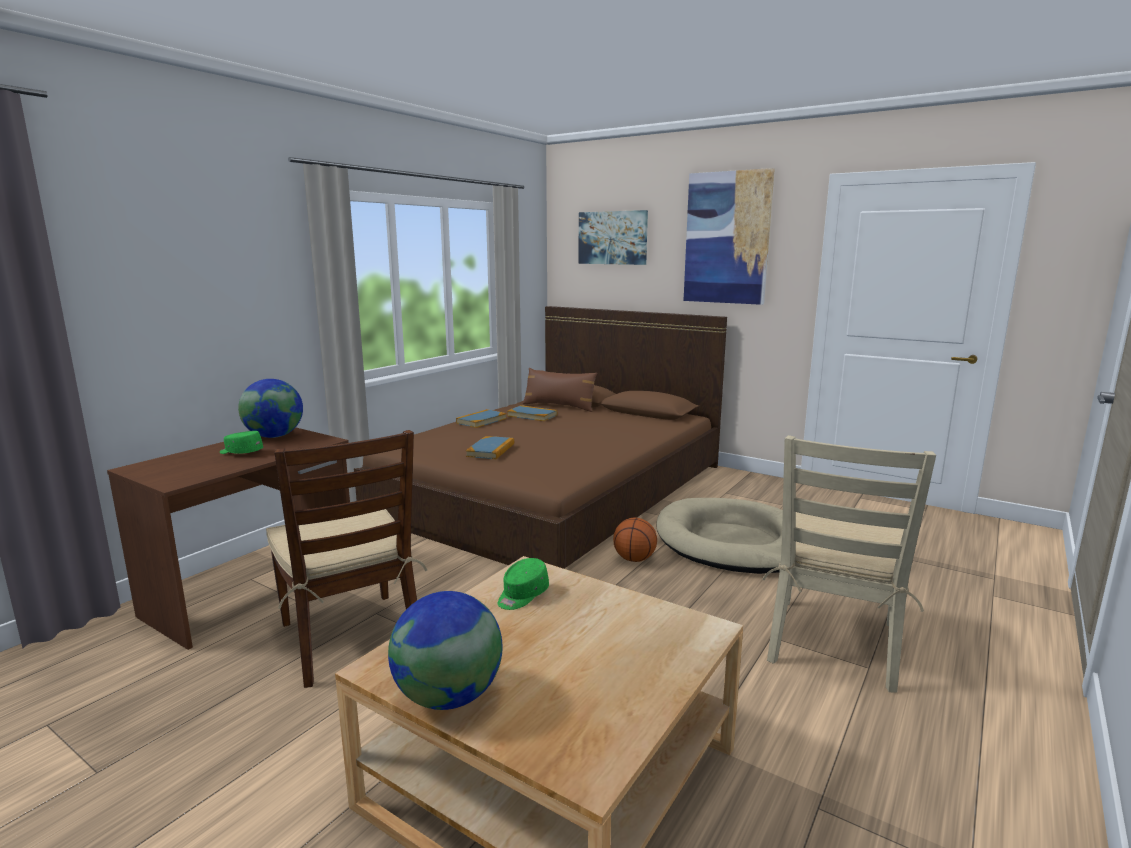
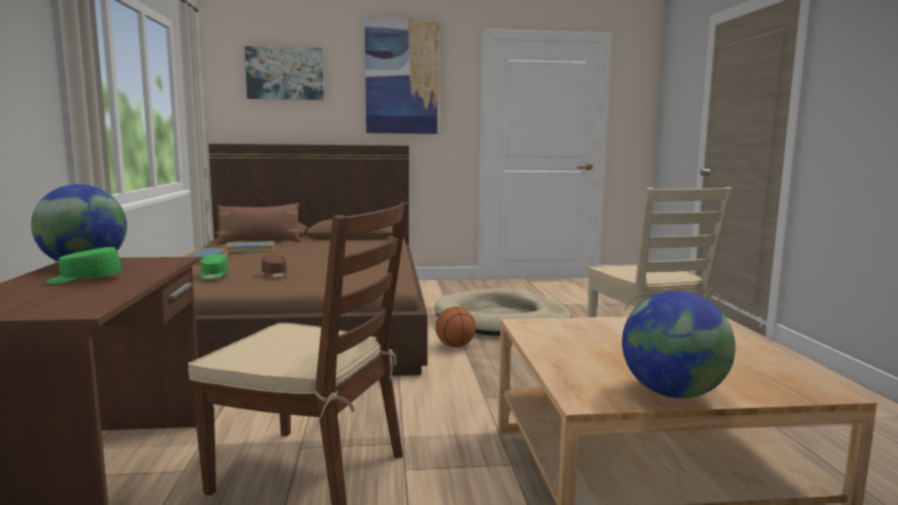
camera: 40 degrees left, 5 degrees down
book [466,436,514,459] -> brown cap [261,254,287,278]
green cap [498,558,549,610] -> green cap moved to [201,254,229,279]

